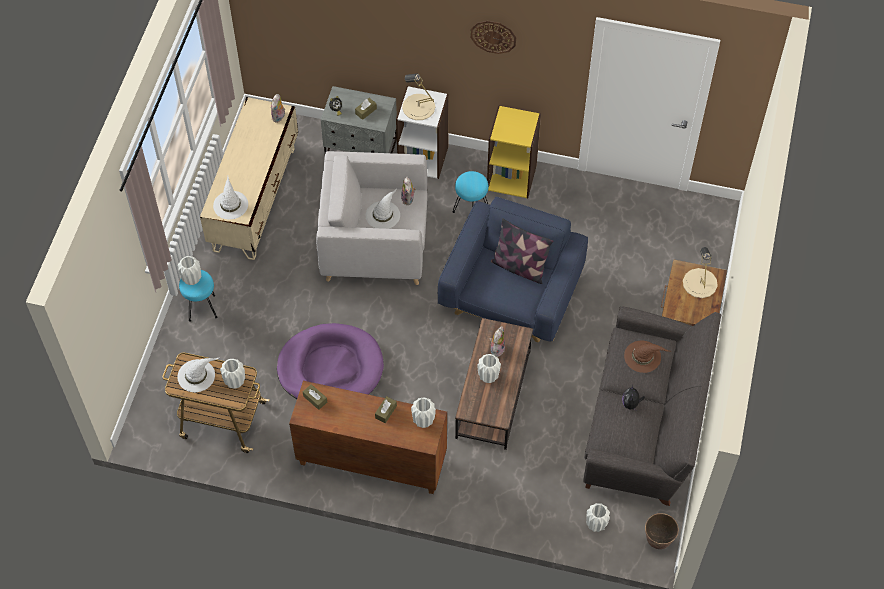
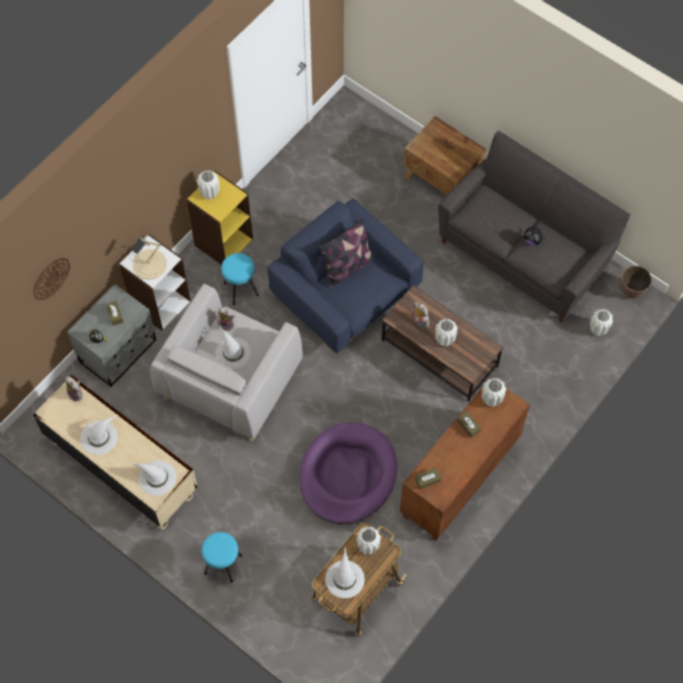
camera: 65 degrees left, 5 degrees up
white vase [178,256,201,285] -> white vase moved to [197,170,219,199]
wall clock [470,21,516,54] -> wall clock moved to [33,258,70,300]
brown hat [624,340,671,373] -> none
beige table lamp [683,247,718,298] -> none
none -> white hat [80,414,118,455]

